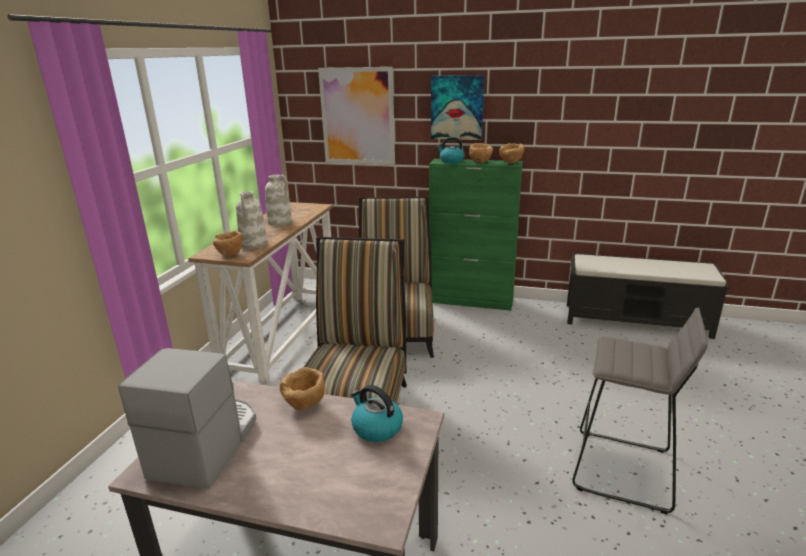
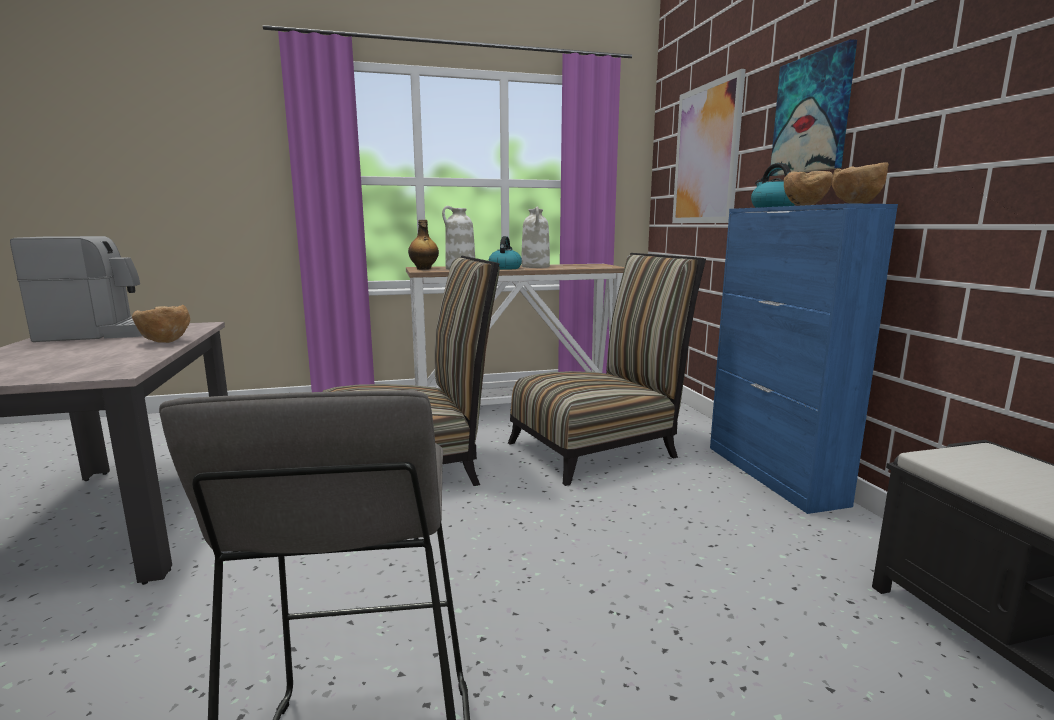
camera: 60 degrees right, 10 degrees down
brown bowl [213,230,243,256] -> bottle [408,220,439,270]
kettle [351,385,403,442] -> kettle moved to [489,236,522,270]
green cabinet [429,159,523,311] -> blue cabinet [710,203,898,514]

